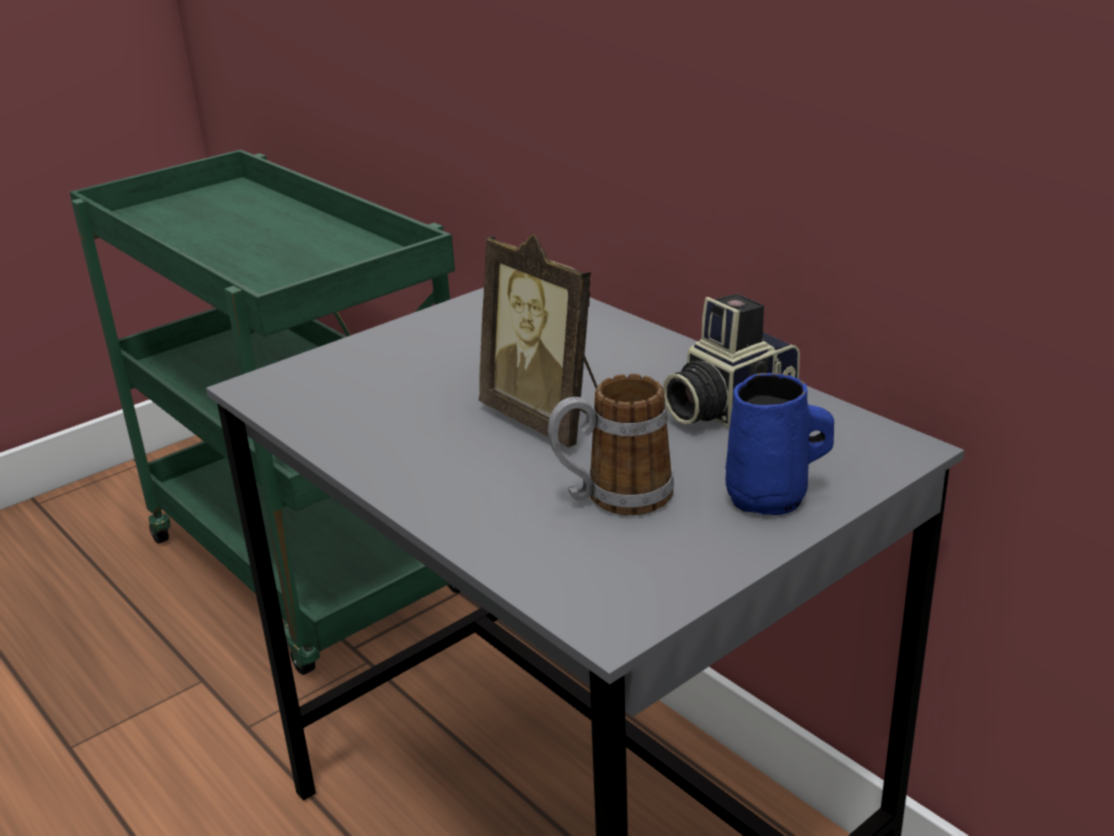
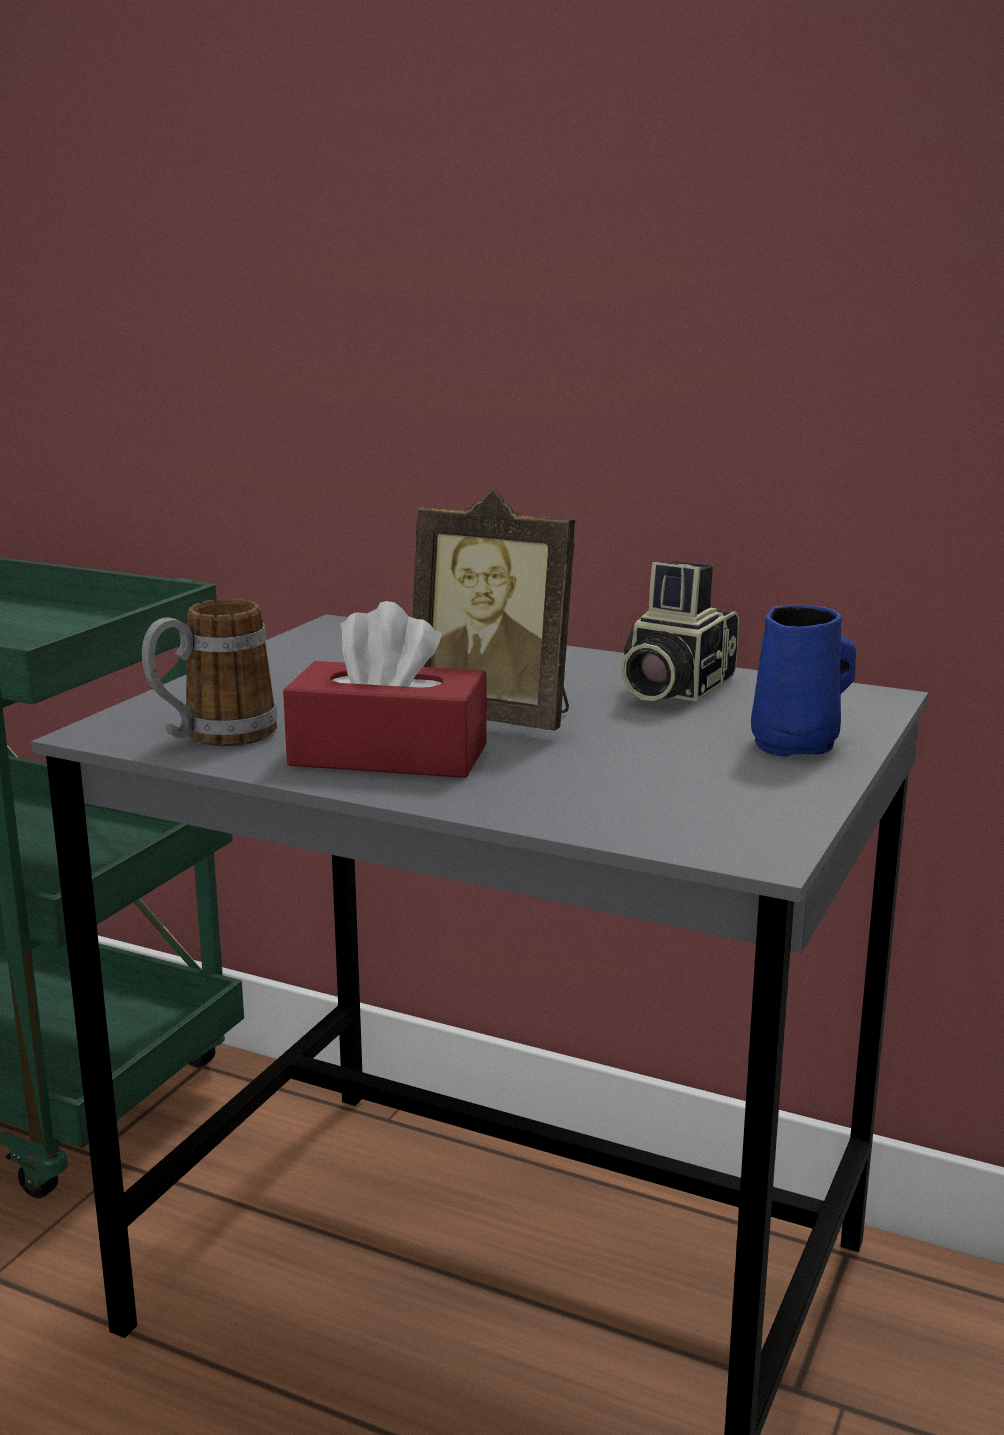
camera: 25 degrees left, 10 degrees down
mug [548,374,674,515] -> mug moved to [142,599,278,746]
none -> red tissue box [283,601,487,778]

